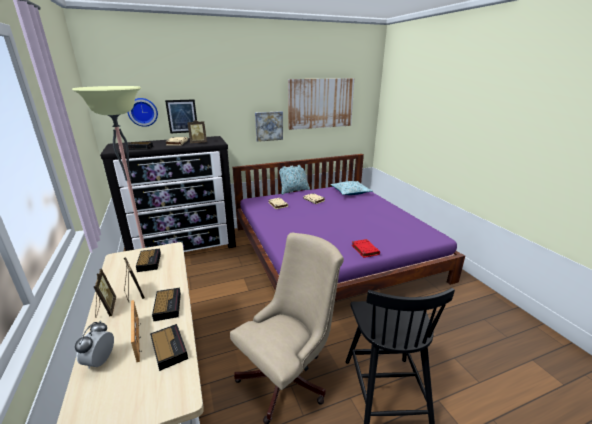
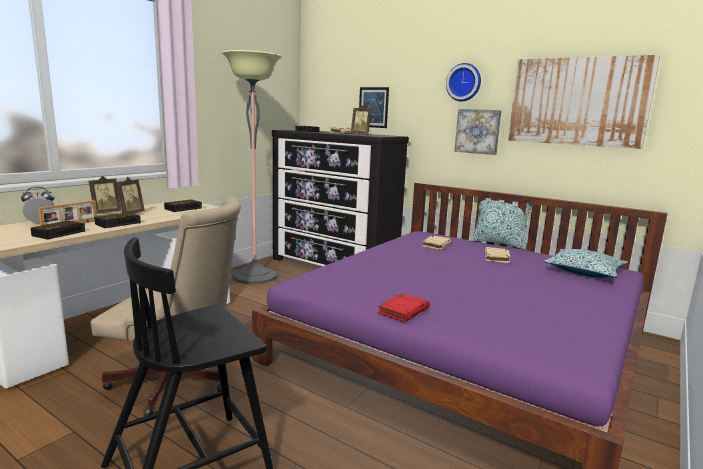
camera: 55 degrees right, 10 degrees down
wall clock [128,98,158,127] -> wall clock moved to [446,63,481,102]

